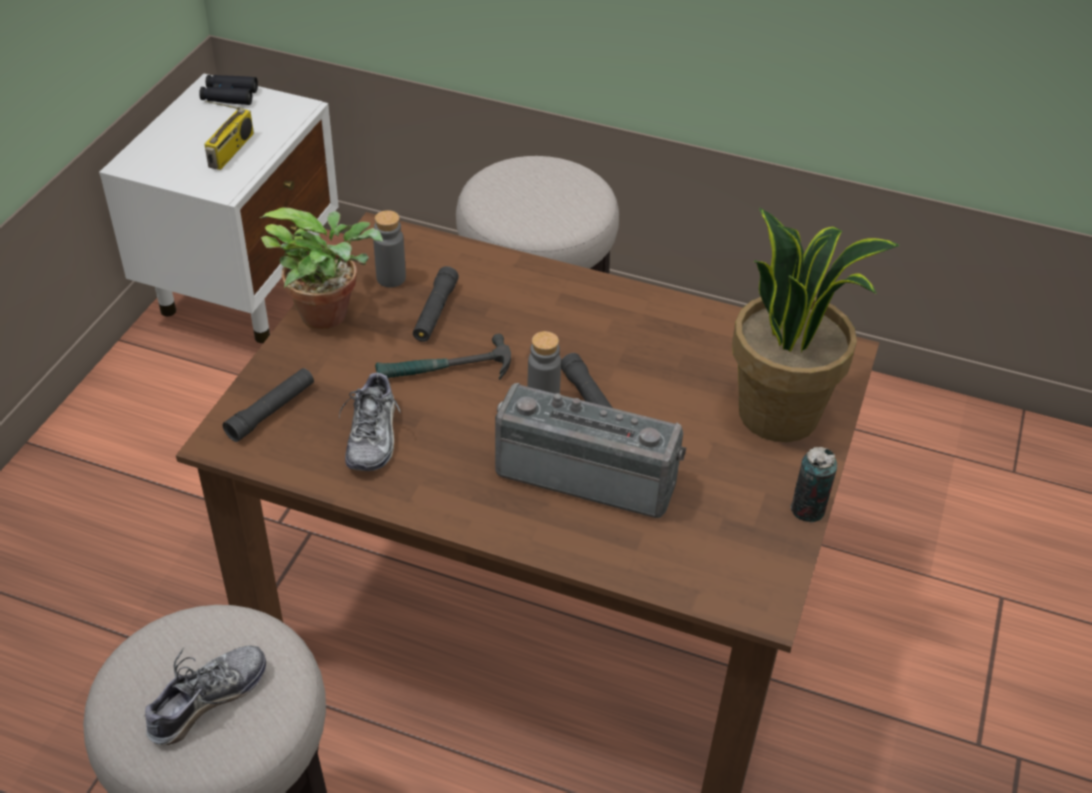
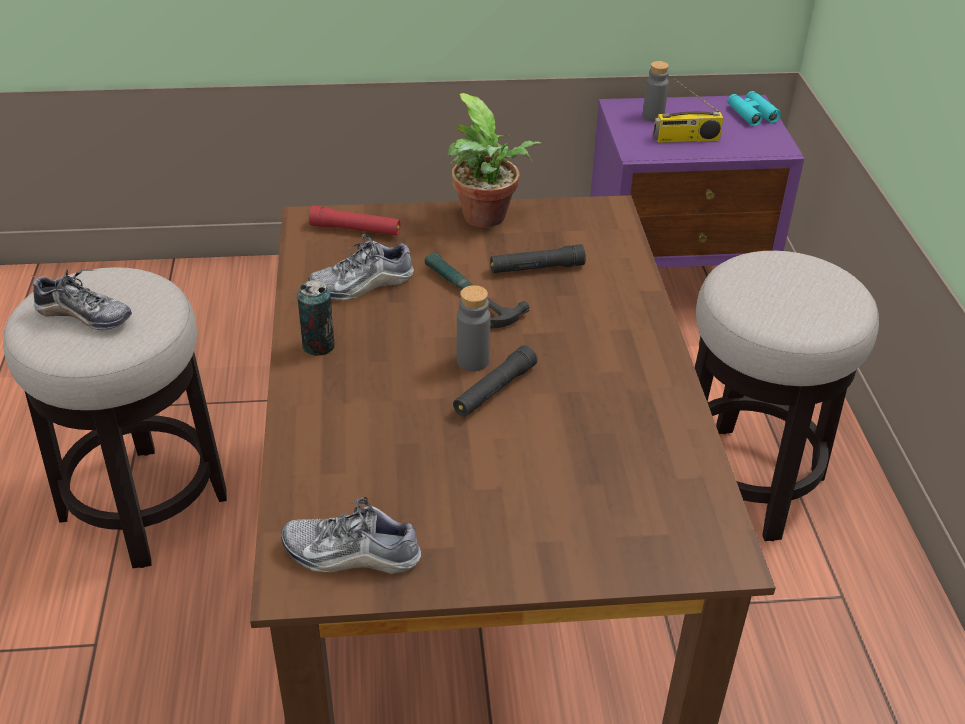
camera: 65 degrees right, 5 degrees down
white nightstand [99,74,339,343] -> purple nightstand [590,95,804,268]
black binoculars [199,75,258,105] -> turquoise binoculars [728,91,781,126]
black flashlight [222,368,314,442] -> red flashlight [309,205,401,236]
grey bottle [373,210,406,287] -> grey bottle moved to [643,61,669,122]
radio [495,383,686,518] -> none
potted plant [732,207,899,442] -> none
can [790,447,837,523] -> can moved to [297,280,335,356]
none -> shoe [281,497,421,574]

